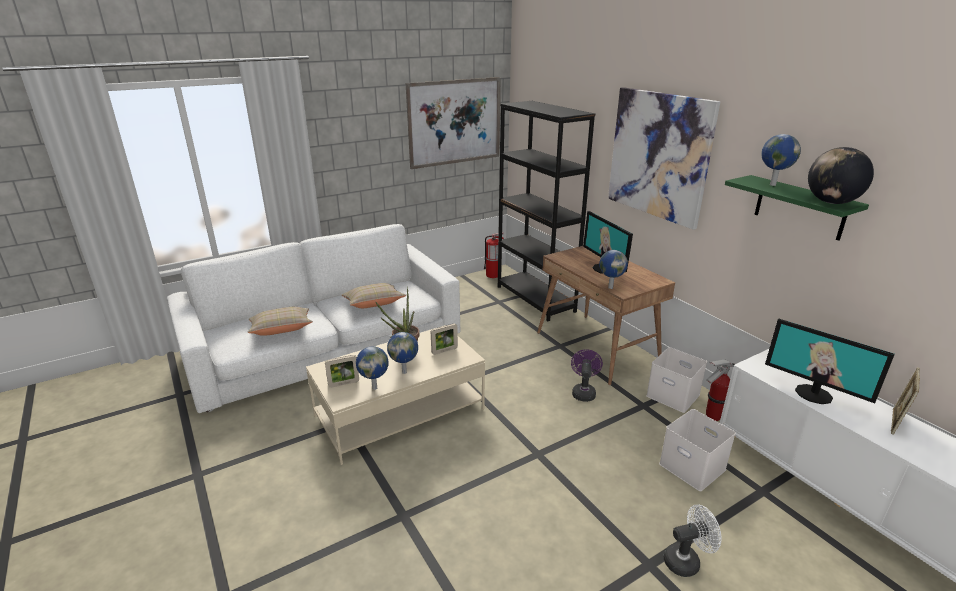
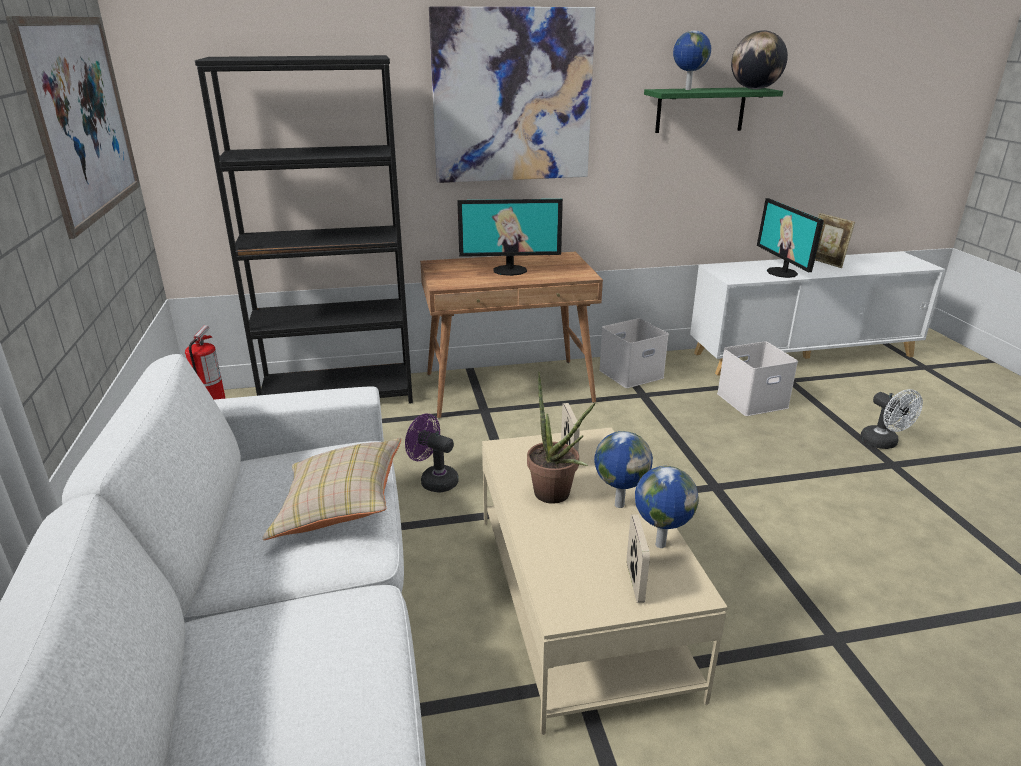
camera: 70 degrees left, 0 degrees up
beige pillow [247,307,313,336] -> none
purple fan [571,349,603,402] -> purple fan moved to [405,414,459,493]
globe [599,250,628,289] -> none
white fan [664,504,721,577] -> white fan turned 150 degrees clockwise [860,389,923,449]
fire extinguisher [706,360,735,421] -> none
monitor [765,319,895,404] -> monitor turned 105 degrees clockwise [757,198,824,278]

